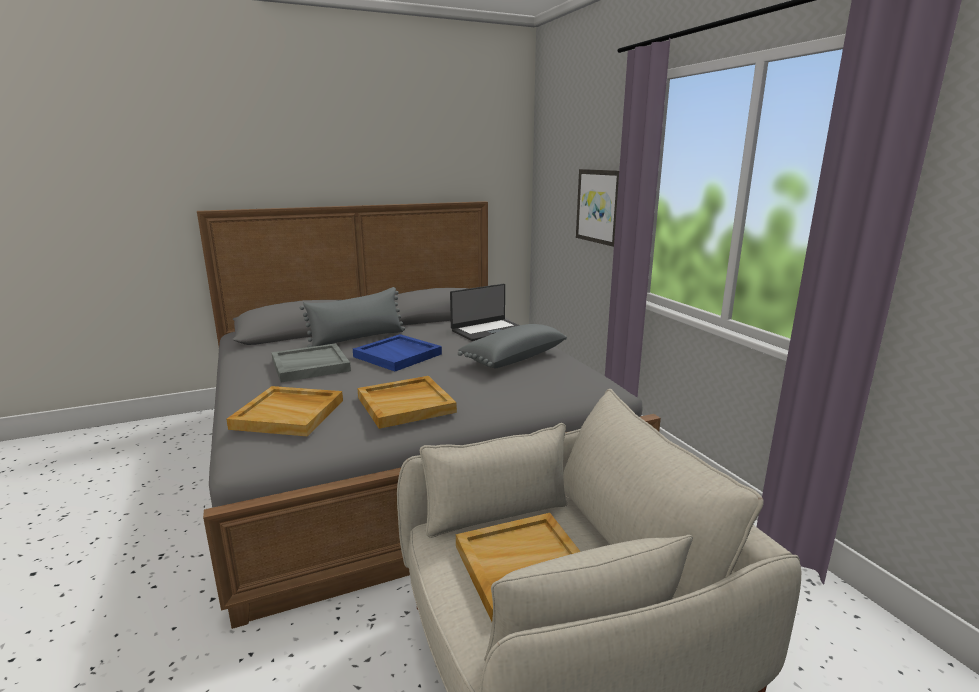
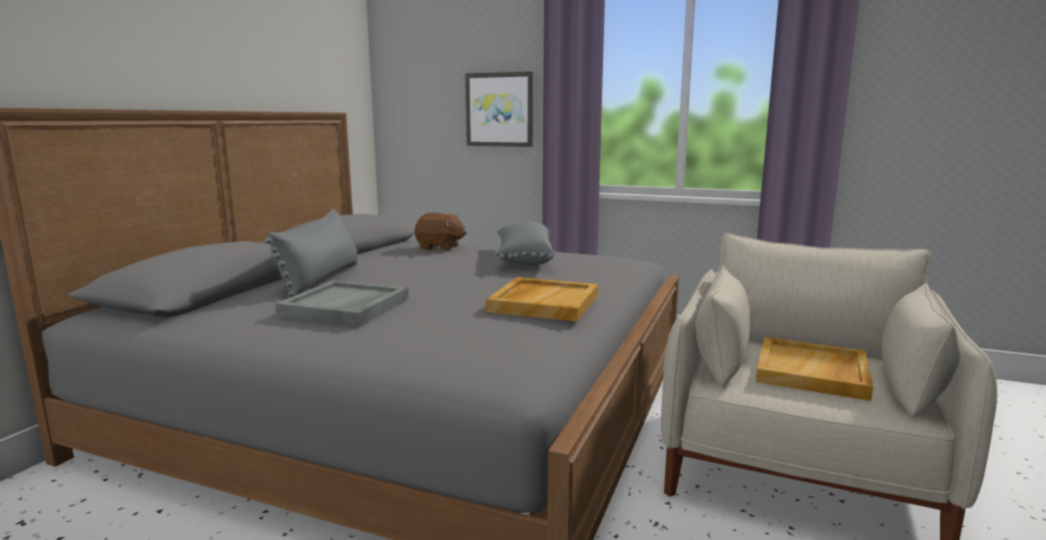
camera: 45 degrees left, 5 degrees down
beige tray [226,386,343,436] -> none
blue tray [353,334,442,371] -> none
laptop [450,284,520,341] -> brown plush toy [414,212,467,251]

